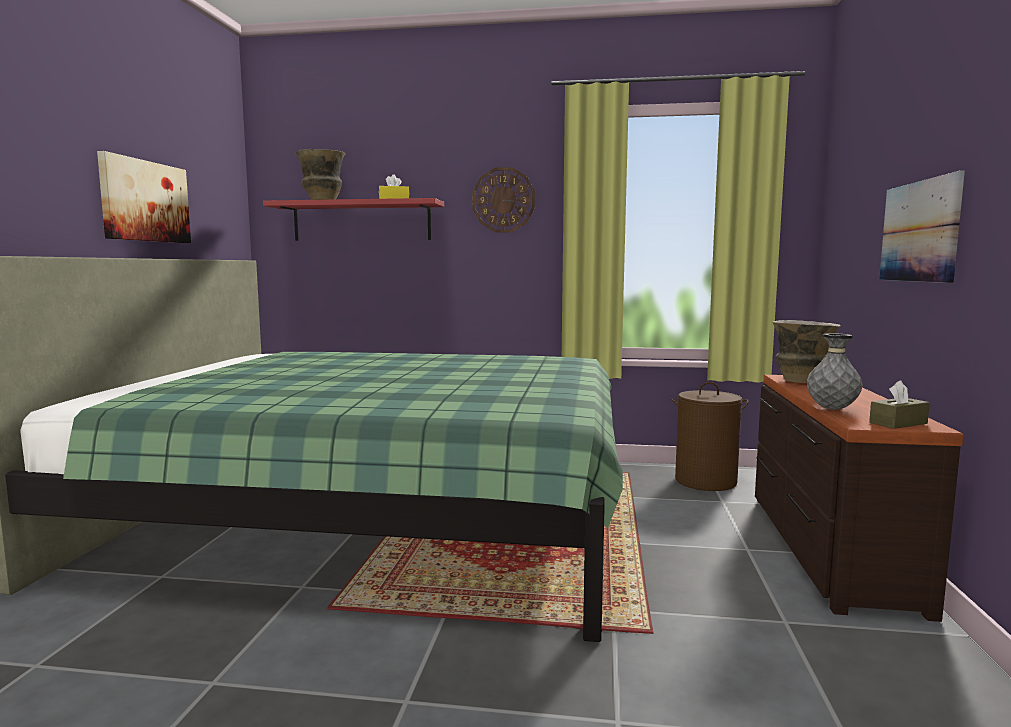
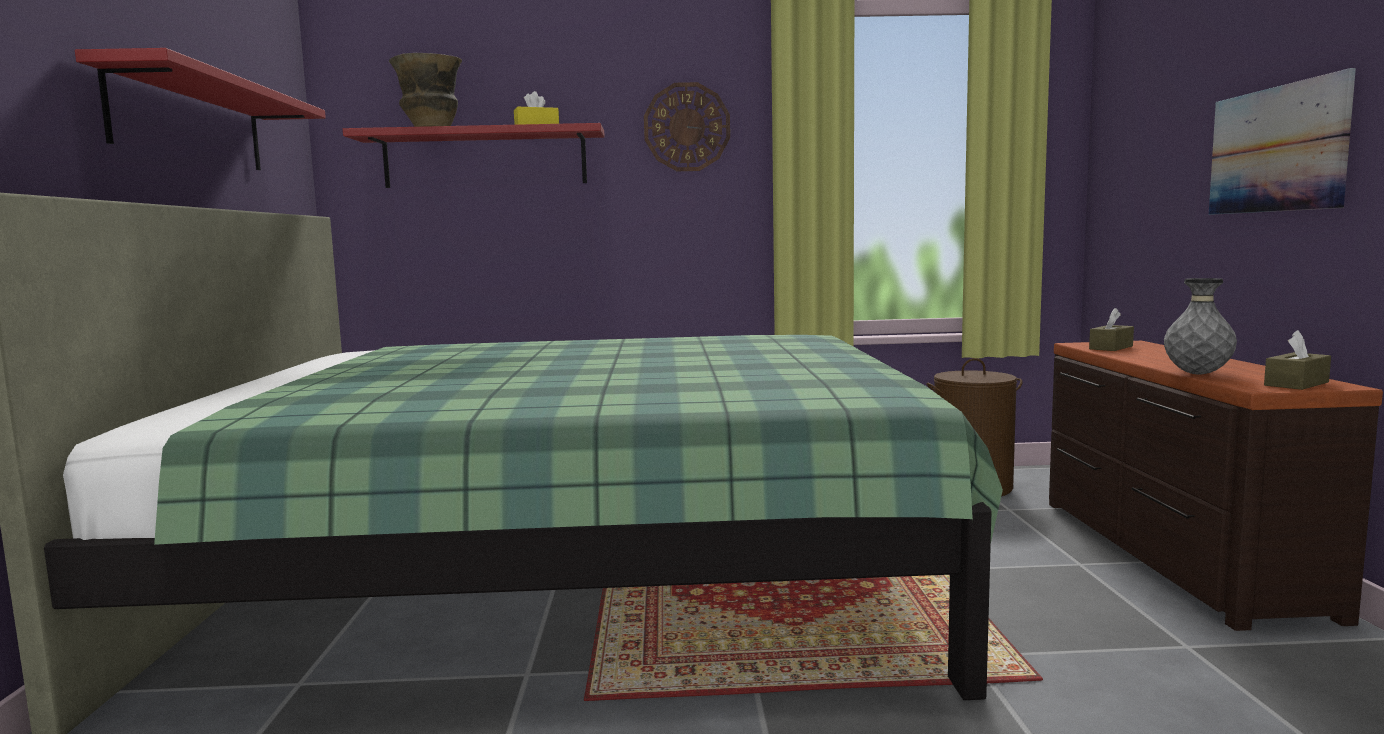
camera: 10 degrees left, 0 degrees up
picture [97,151,191,243] -> red shelf [75,48,326,170]
vase [772,320,841,383] -> brown tissue box [1089,308,1134,351]

